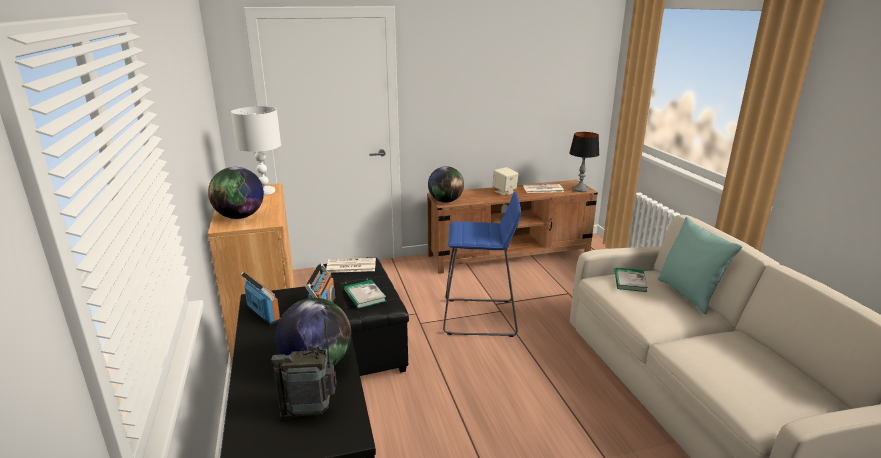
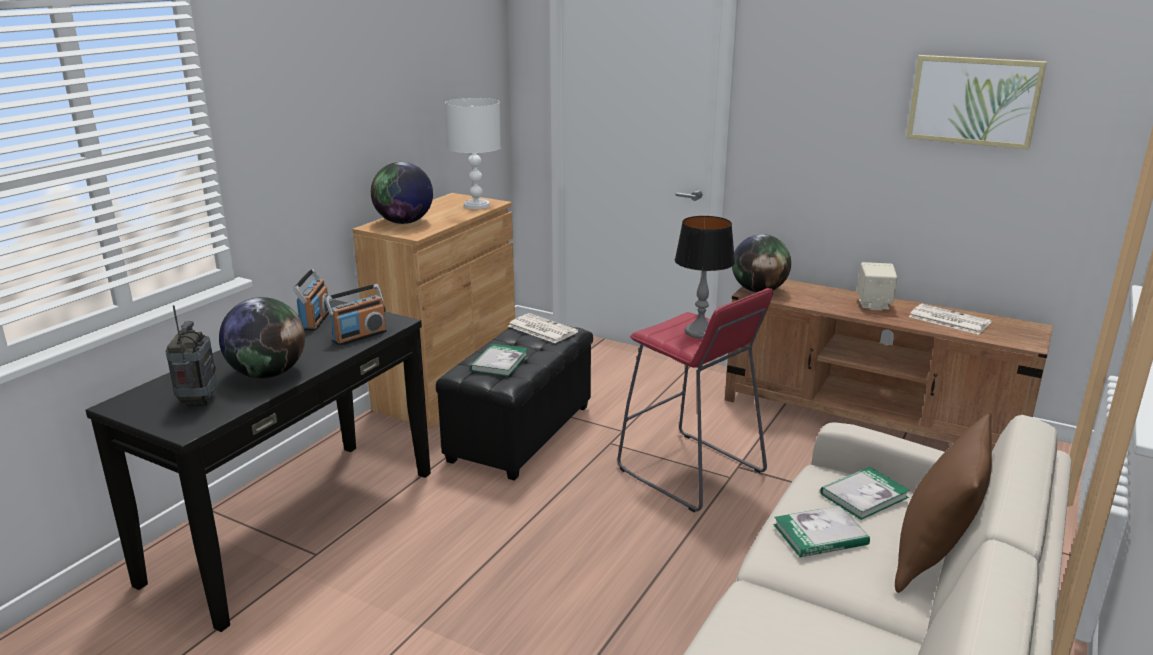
camera: 45 degrees right, 0 degrees up
radio [271,317,337,420] -> radio turned 45 degrees clockwise [165,305,217,407]
blue stool [443,192,521,337] -> red stool [617,288,773,512]
table lamp [569,132,600,192] -> table lamp moved to [675,216,735,339]
turquoise pillow [658,217,742,314] -> brown pillow [895,413,992,593]
none -> book [774,506,870,557]
none -> picture [906,55,1047,149]

